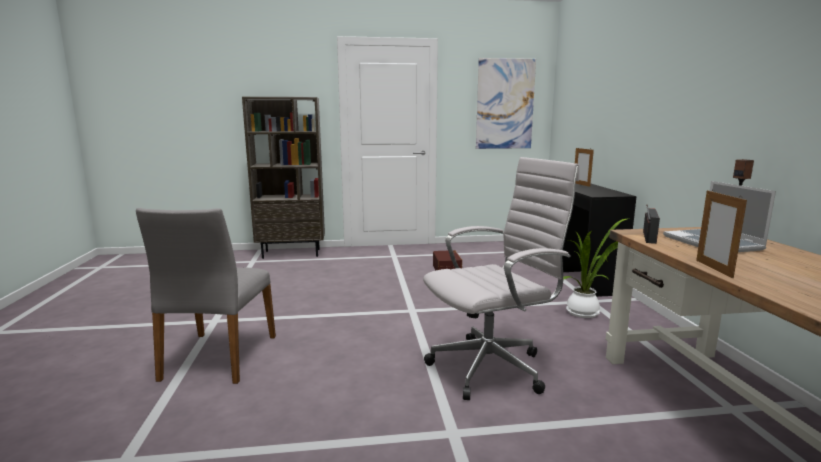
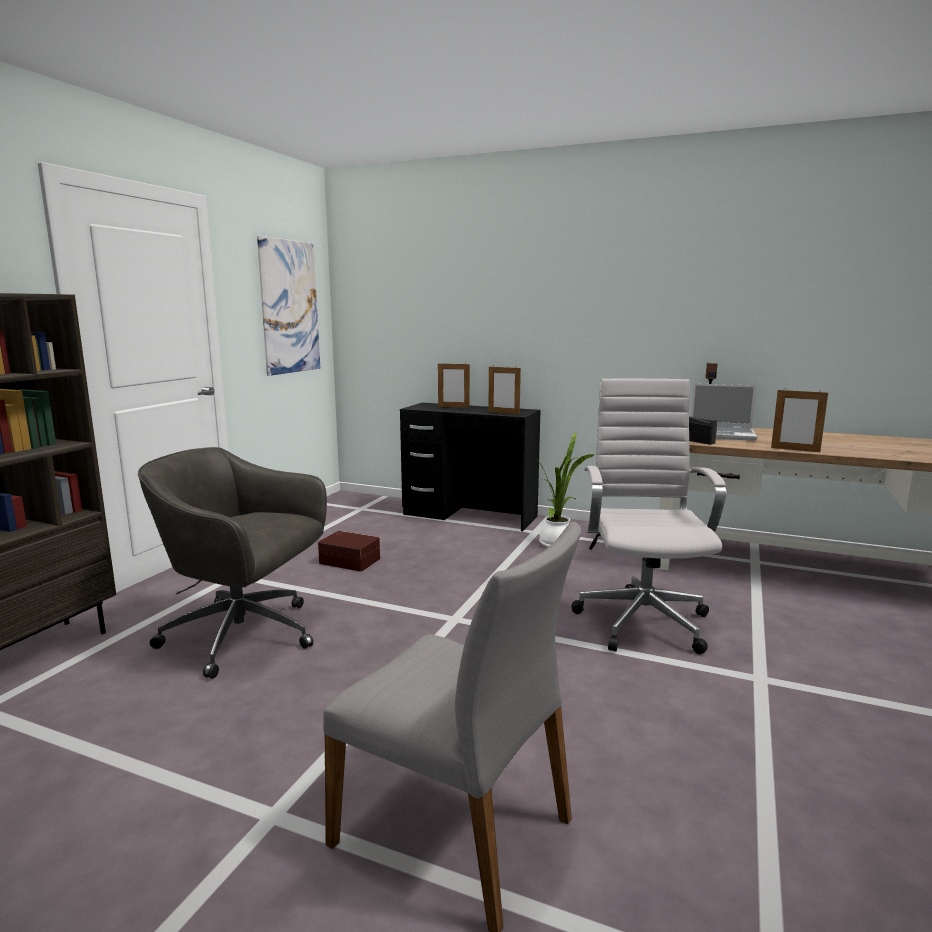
camera: 60 degrees left, 0 degrees up
none -> grey office chair [138,447,327,679]
none -> picture frame [488,366,521,414]

